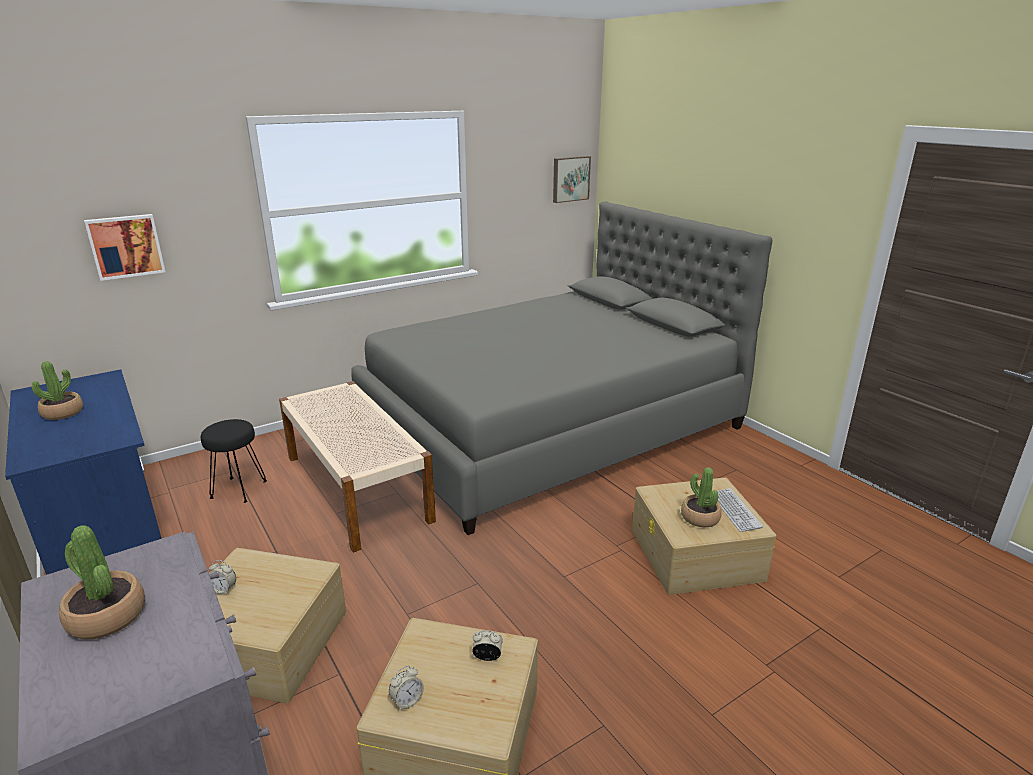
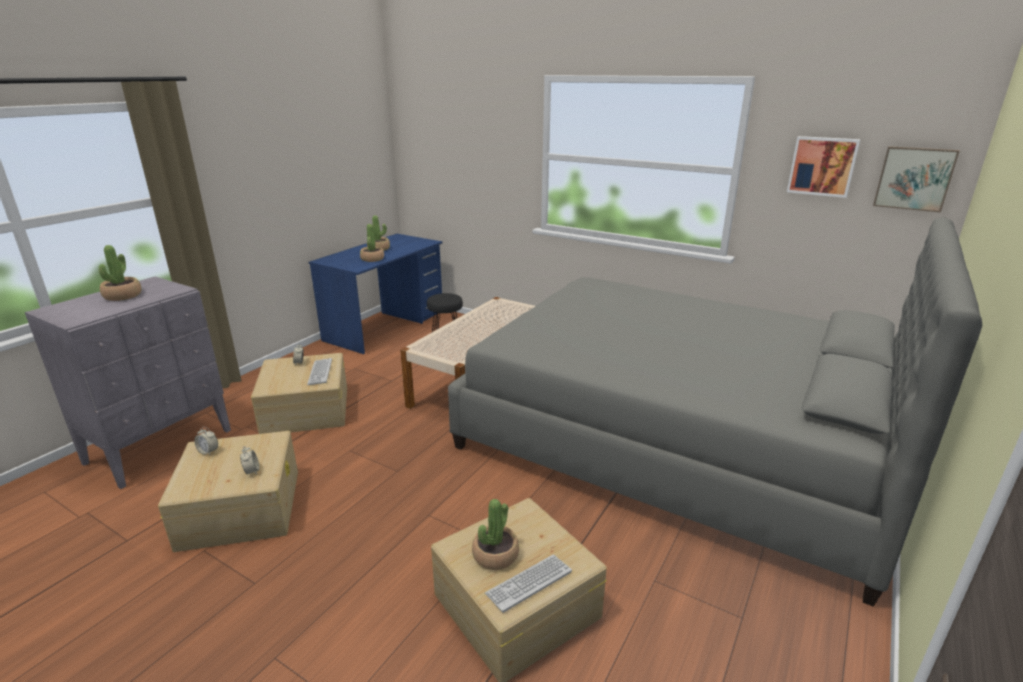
camera: 65 degrees right, 0 degrees up
picture [84,214,165,281] -> picture moved to [787,136,860,198]
none -> keyboard [307,358,332,385]
none -> potted plant [360,224,384,262]

